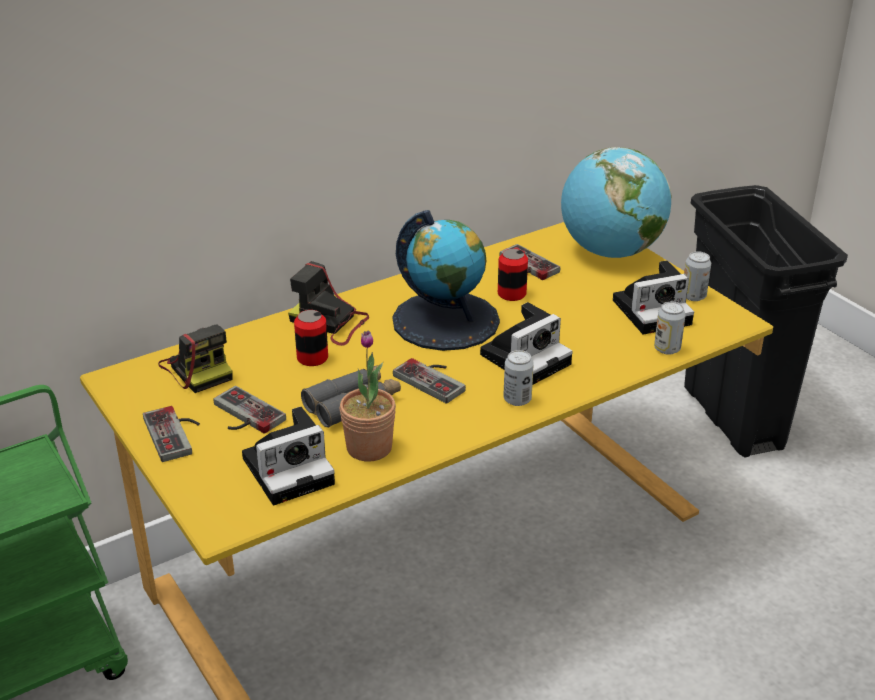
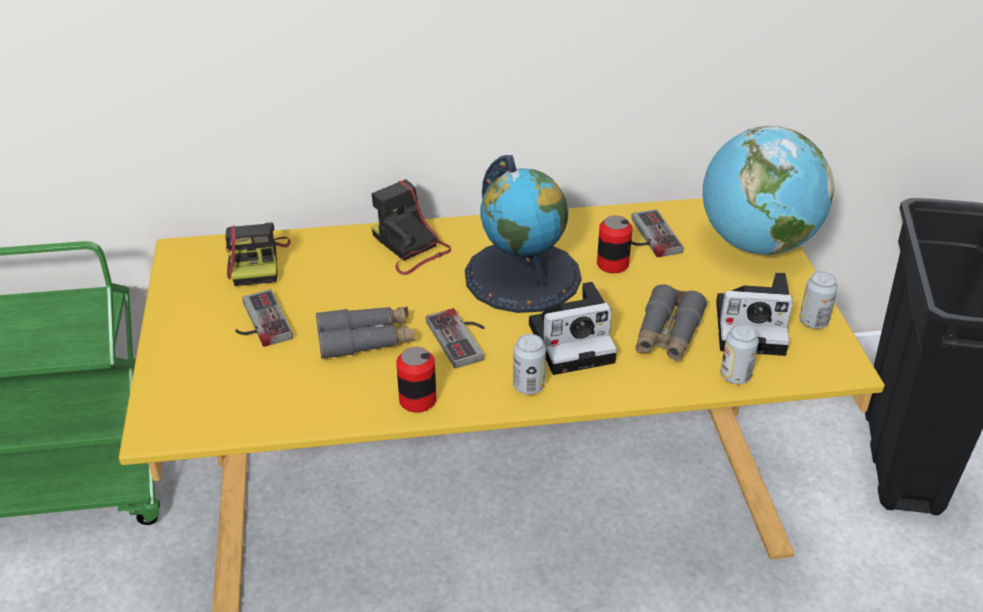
camera: 25 degrees right, 5 degrees up
game controller [143,406,200,462] -> none
camera [242,407,335,505] -> none
can [294,310,328,366] -> can moved to [396,347,436,413]
potted plant [340,331,396,462] -> none
none -> grey binoculars [635,284,707,362]

